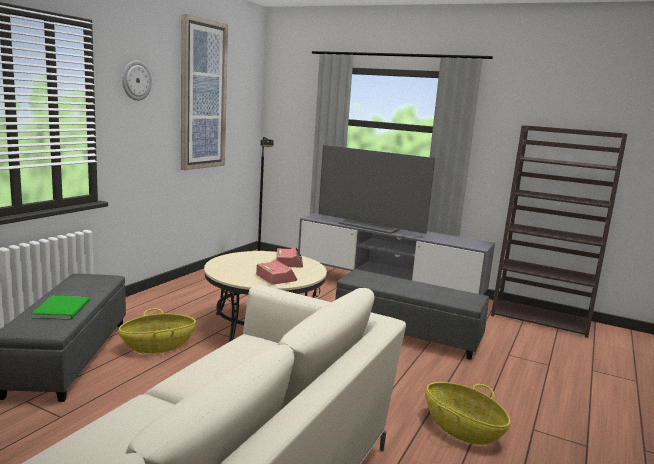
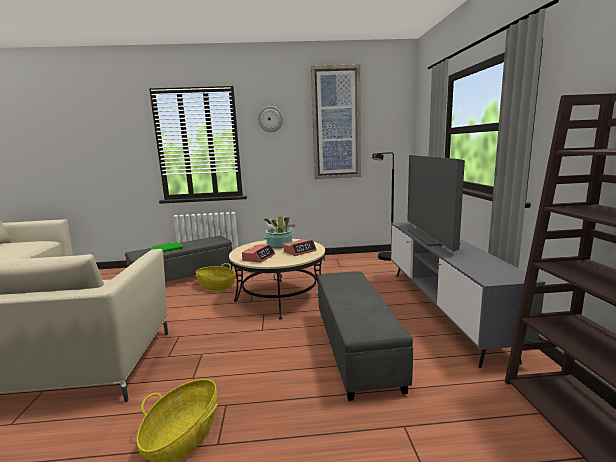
camera: 60 degrees right, 0 degrees up
none -> potted plant [263,215,296,249]

